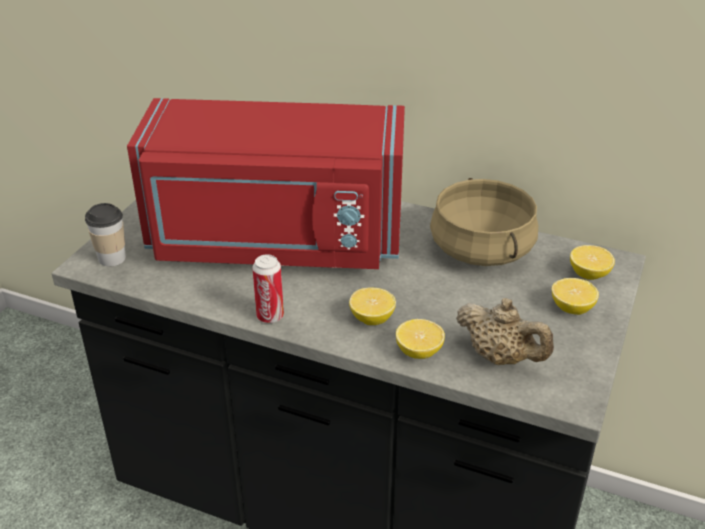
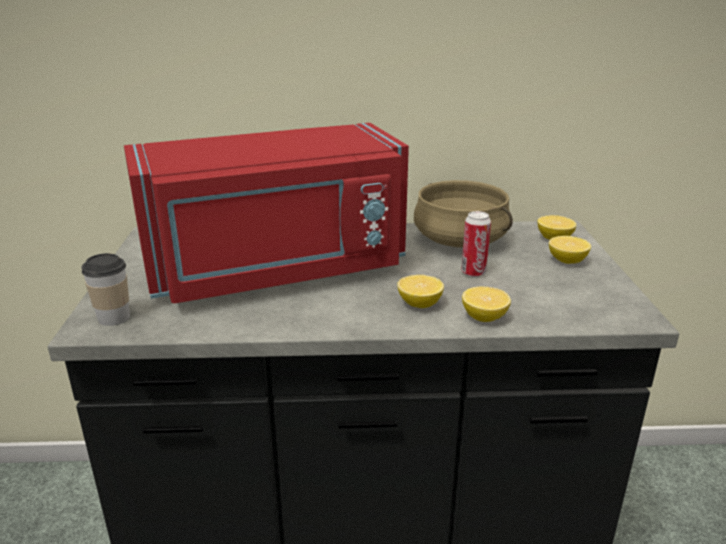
camera: 25 degrees left, 10 degrees down
can [252,255,284,323] -> can moved to [461,211,491,277]
beige teapot [456,298,554,365] -> none

